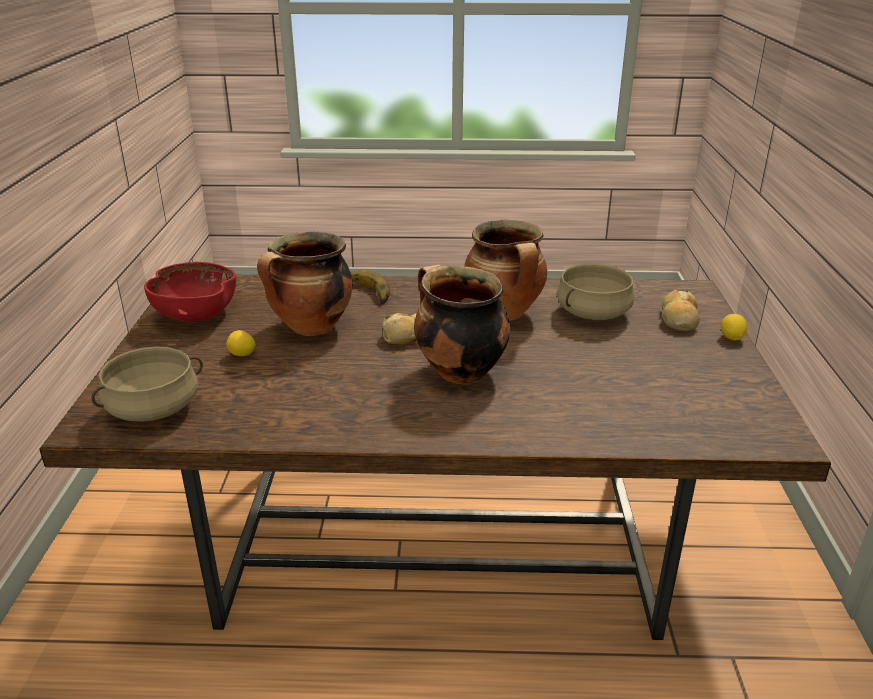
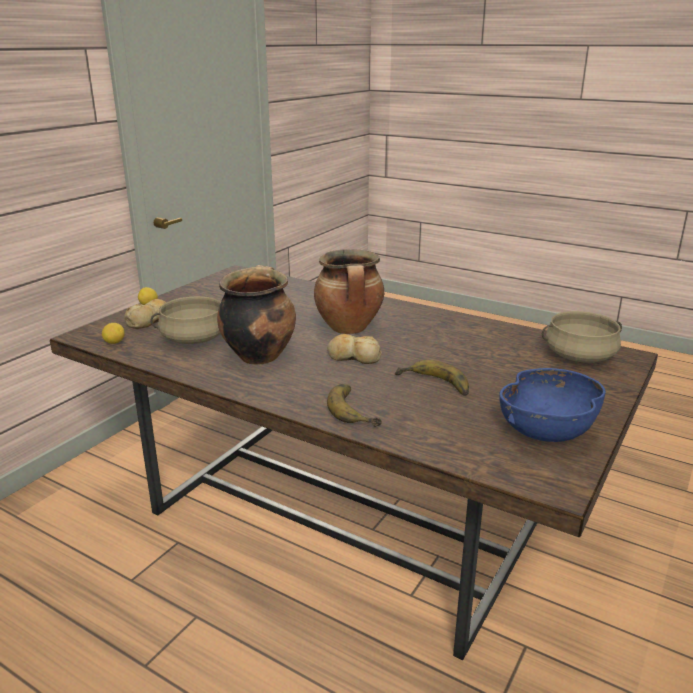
camera: 150 degrees left, 5 degrees down
red bowl [144,262,236,321] -> blue bowl [499,368,606,442]
lemon [227,330,256,356] -> lemon moved to [102,323,125,344]
cooking pot [257,232,352,336] -> banana [395,360,469,396]

